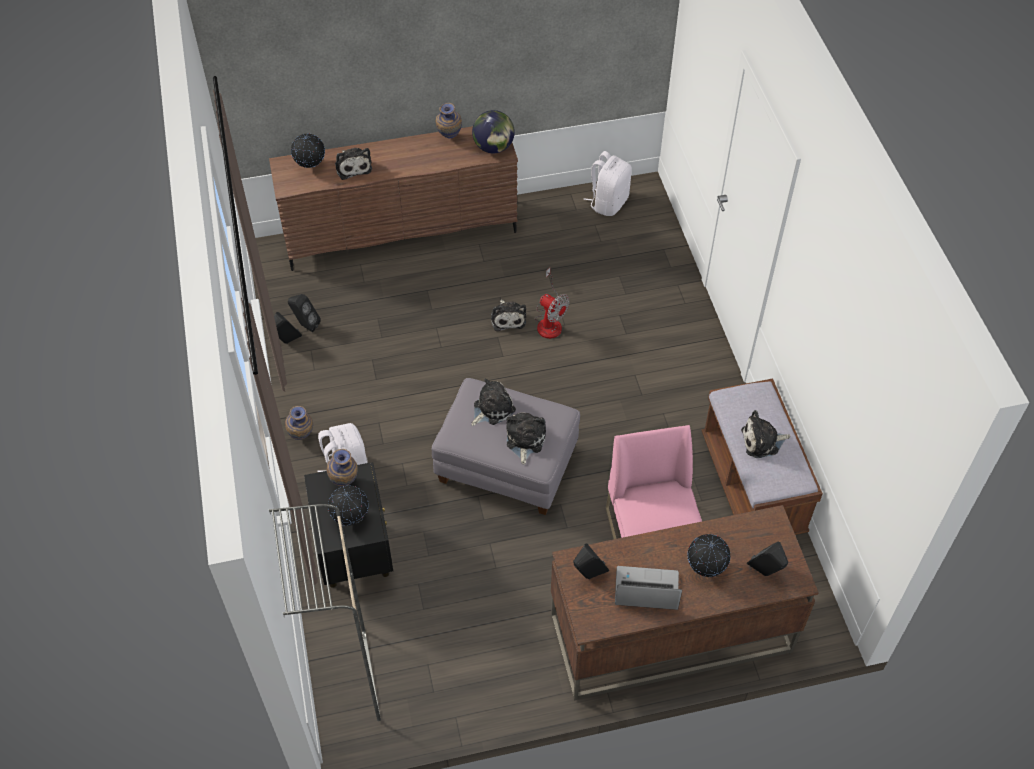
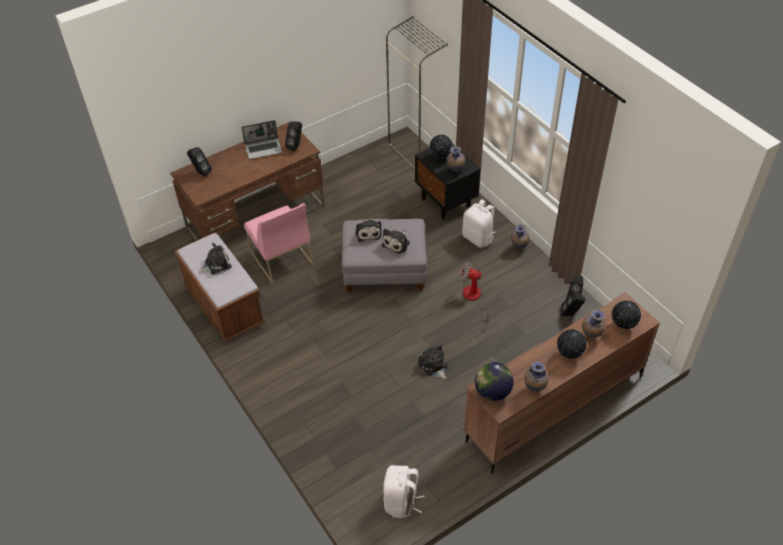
camera: 160 degrees right, 5 degrees down
plush toy [335,148,372,180] -> vase [582,310,606,338]
fan [535,268,570,339] -> fan moved to [461,261,492,322]
globe [688,534,730,577] -> globe moved to [557,329,587,359]

